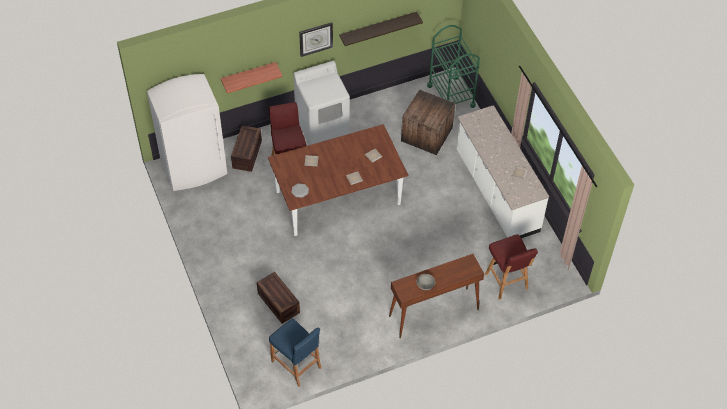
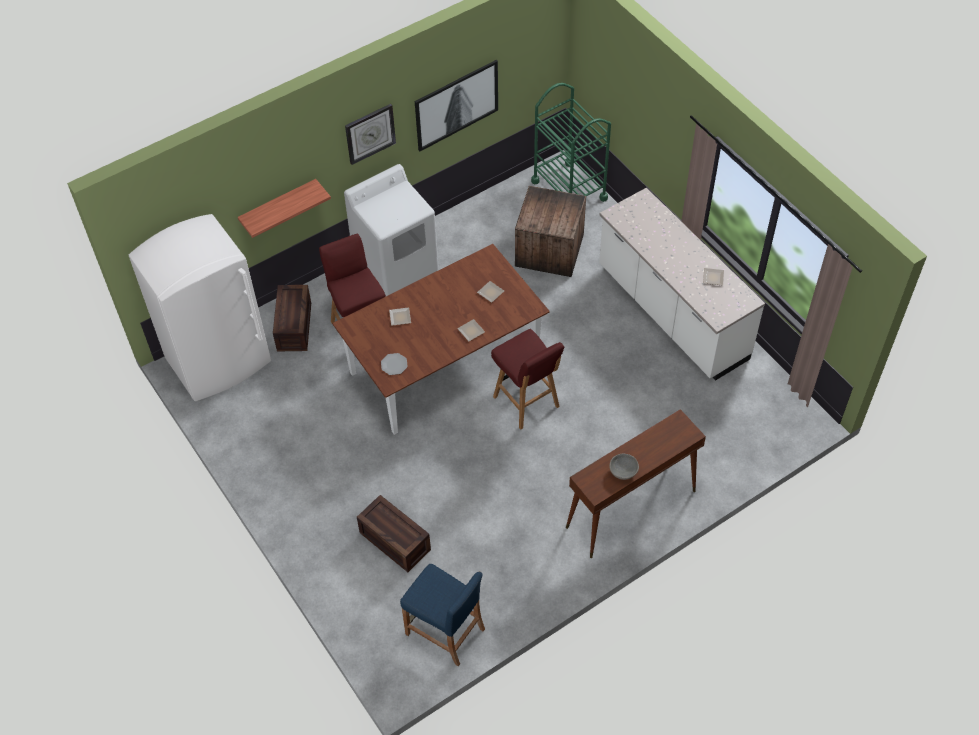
camera: 10 degrees left, 0 degrees up
shelf [339,12,423,46] -> picture [415,60,498,151]
red stool [485,234,538,300] -> red stool moved to [491,329,564,430]

